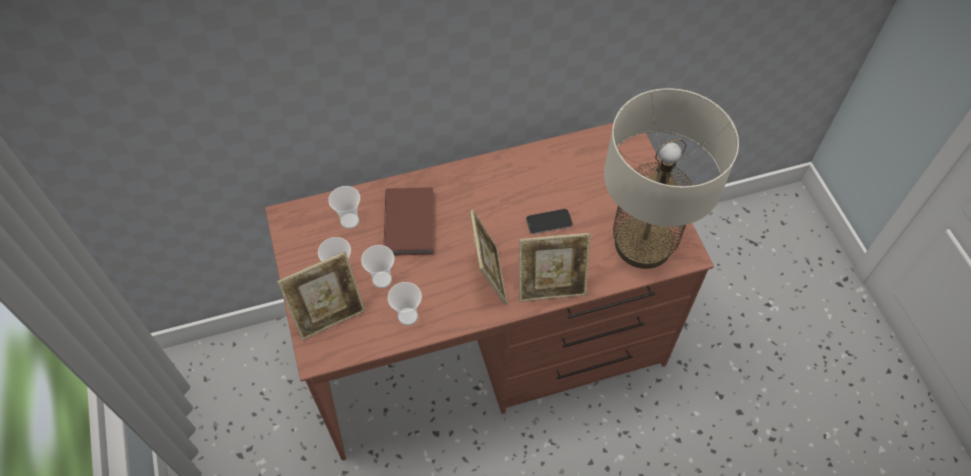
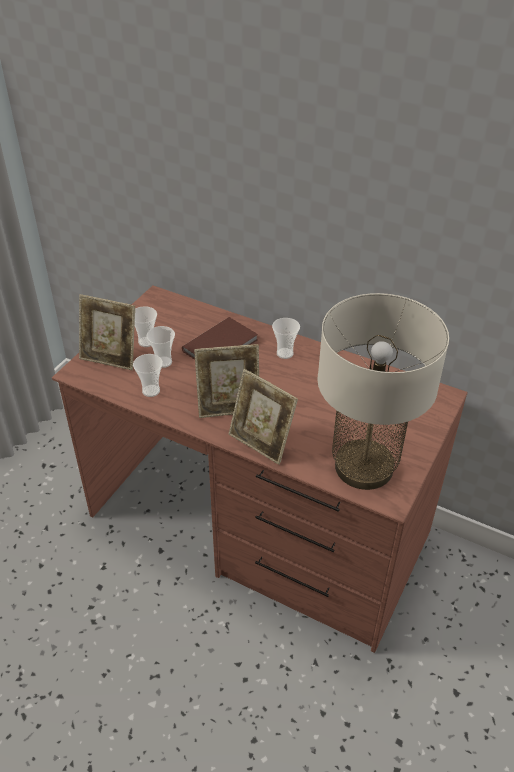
camera: 45 degrees right, 15 degrees down
cup [328,186,360,229] -> cup moved to [272,318,300,359]
picture frame [470,209,508,304] -> picture frame turned 45 degrees clockwise [194,344,259,418]
phone [526,209,572,234] -> none

